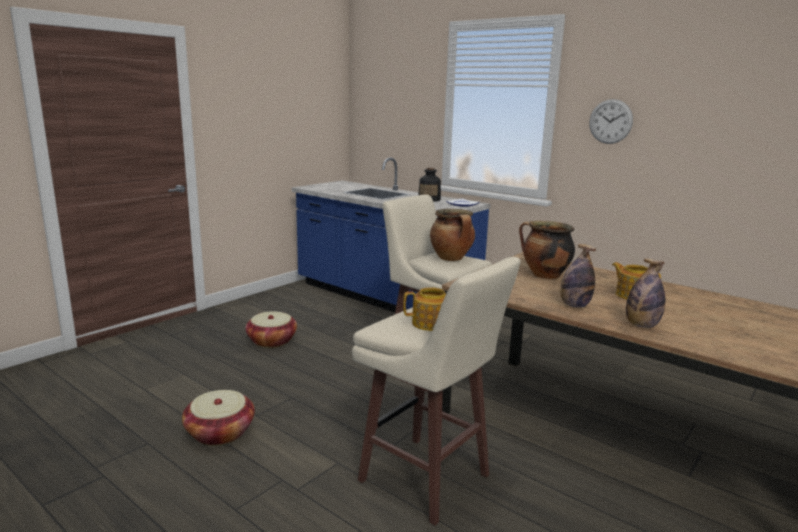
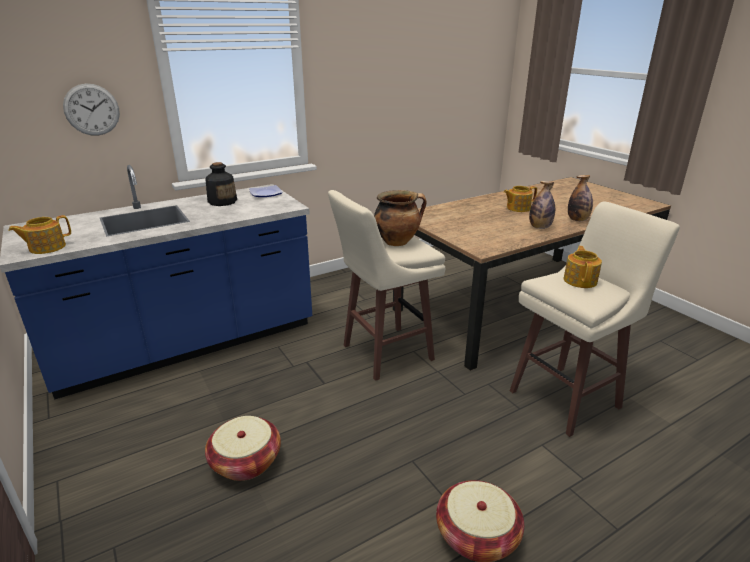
camera: 70 degrees left, 10 degrees up
cooking pot [519,221,575,279] -> none
wall clock [589,99,633,144] -> wall clock moved to [63,84,120,136]
none -> teapot [8,215,71,254]

